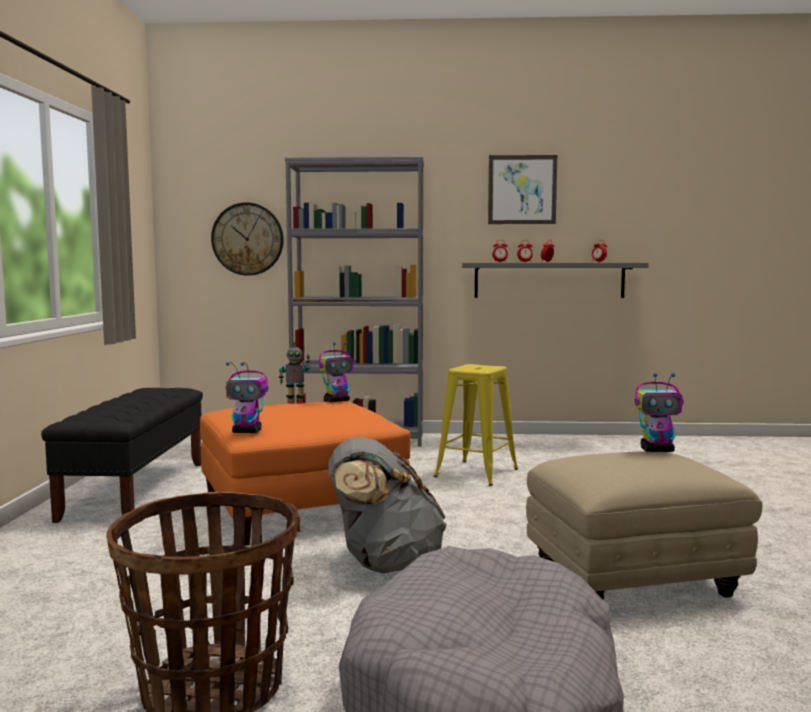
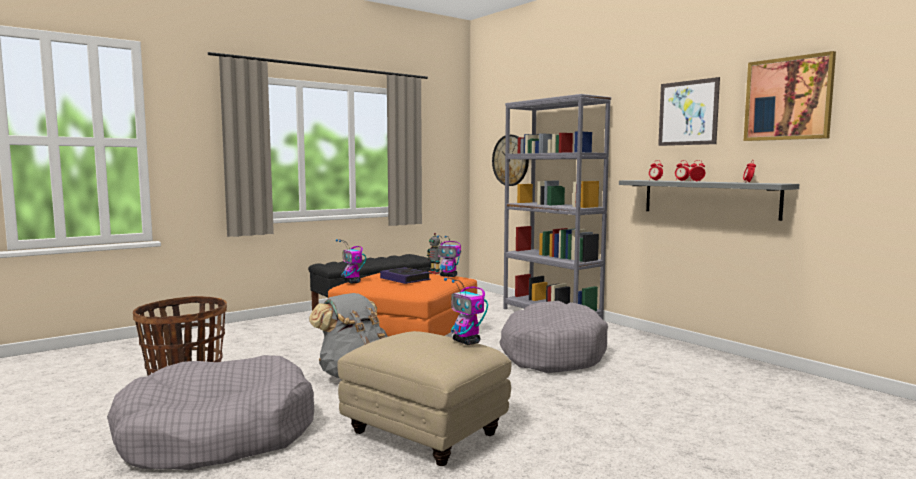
camera: 50 degrees right, 0 degrees up
yellow stool [434,364,518,486] -> grey dog bed [499,301,608,373]
none -> book [380,267,430,284]
none -> picture [744,51,836,141]

